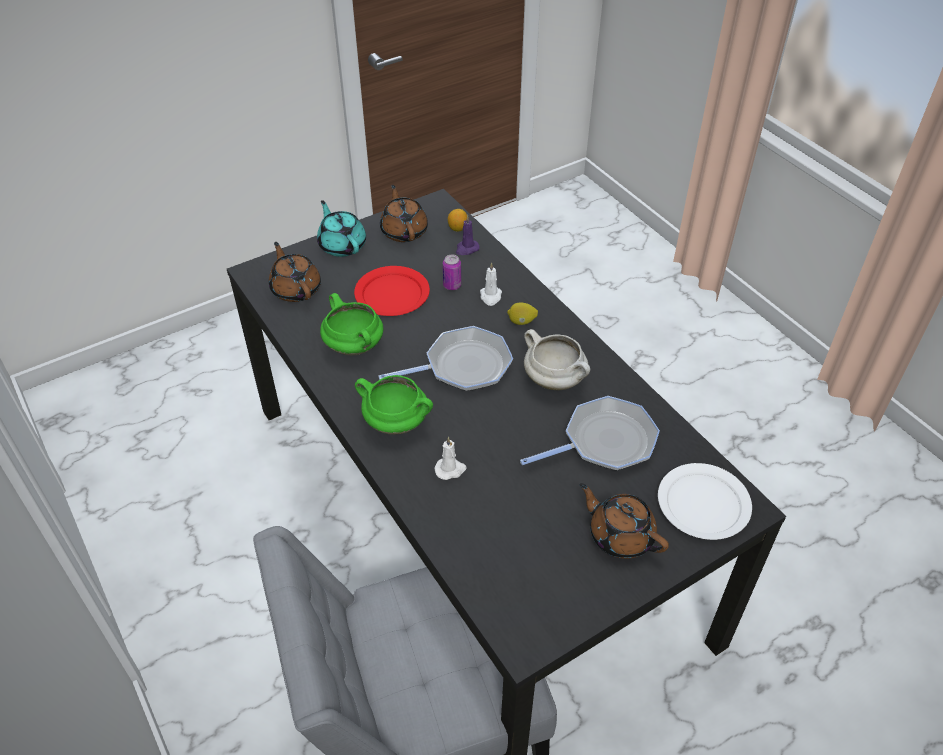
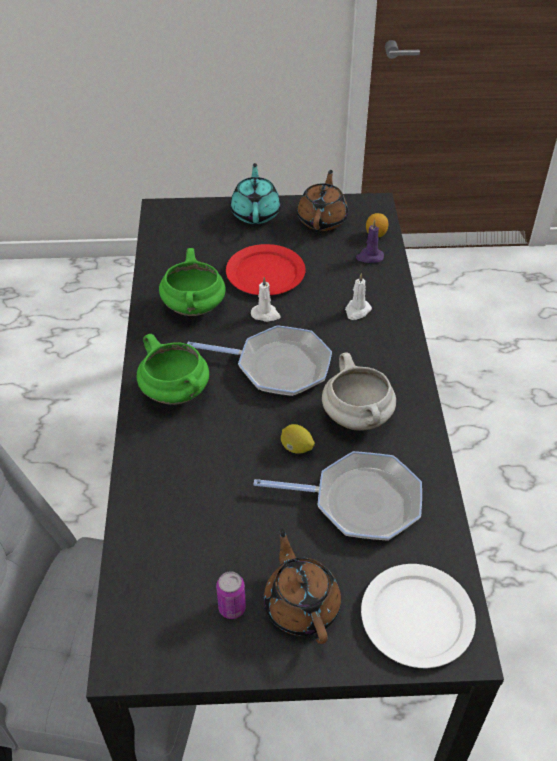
camera: 30 degrees right, 0 degrees up
brown teapot [269,242,321,302] -> none
white candle [434,437,467,480] -> white candle moved to [251,277,280,322]
can [443,255,461,290] -> can moved to [216,571,246,619]
lemon [507,302,538,325] -> lemon moved to [281,424,315,454]

